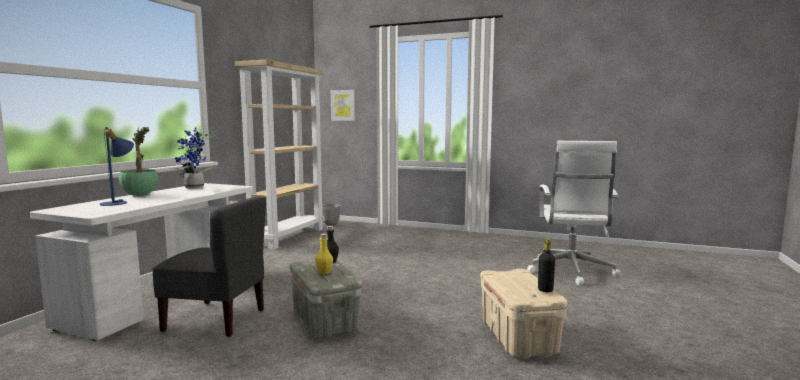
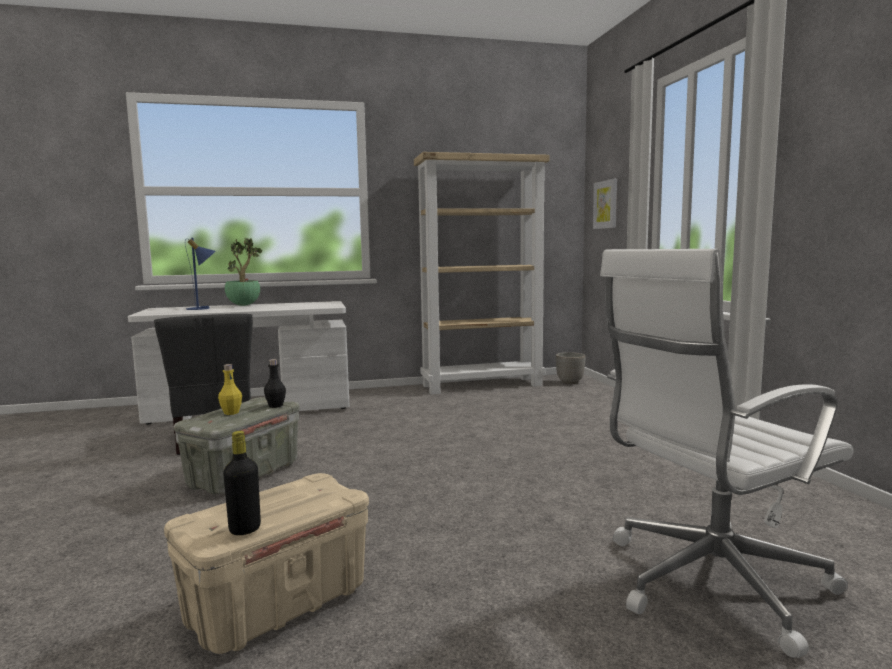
camera: 55 degrees right, 0 degrees up
potted plant [168,126,225,189] -> none

